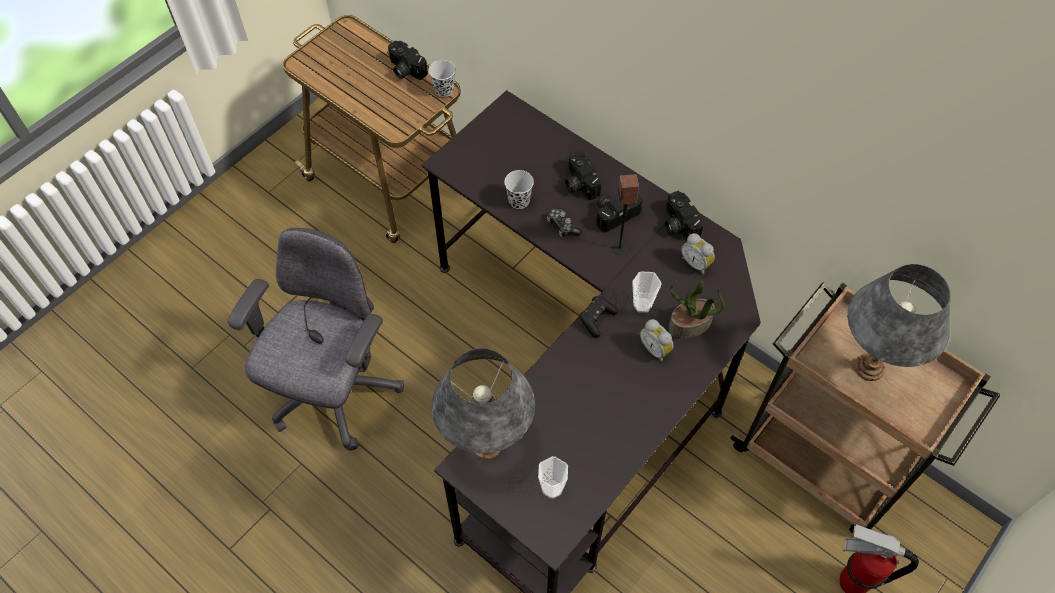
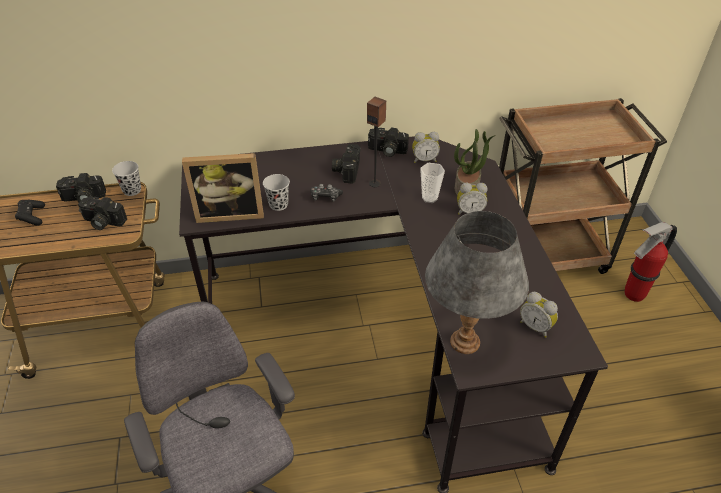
camera: 50 degrees left, 15 degrees down
cup [538,456,568,499] -> alarm clock [520,292,558,338]
camera [565,150,601,200] -> camera moved to [78,196,127,230]
black game controller [579,296,618,338] -> black game controller moved to [15,200,45,226]
grey table lamp [847,264,950,381] -> none
none -> picture frame [182,153,264,223]

